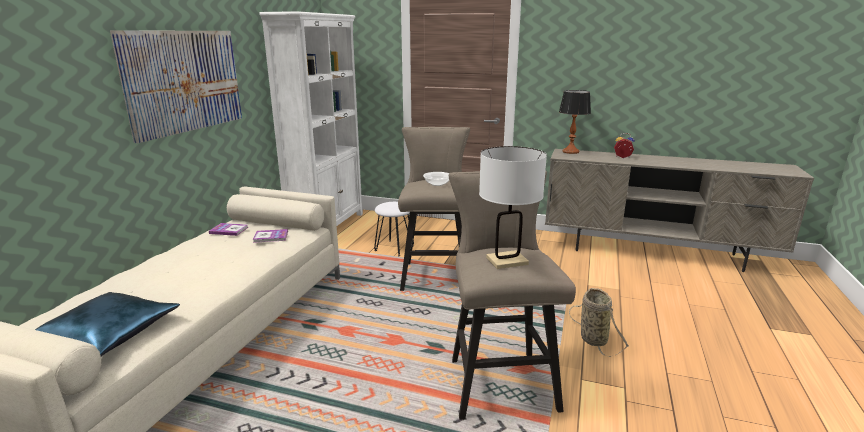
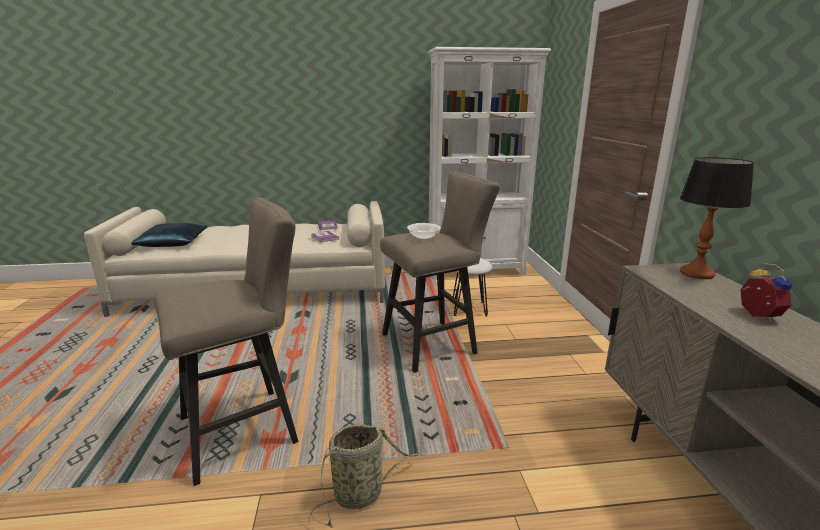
camera: 65 degrees right, 0 degrees up
picture [110,30,242,143] -> none
white table lamp [479,146,547,269] -> none

